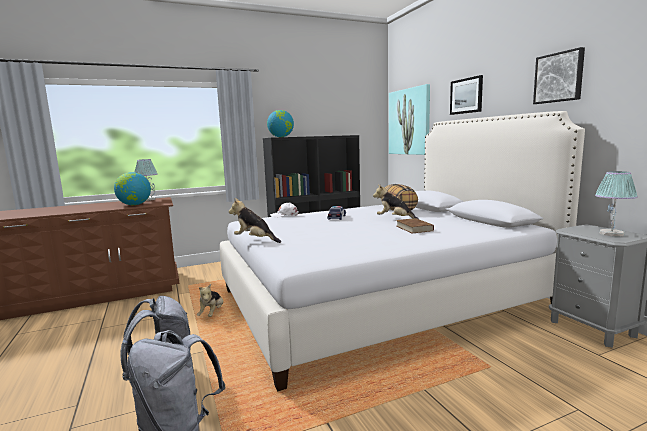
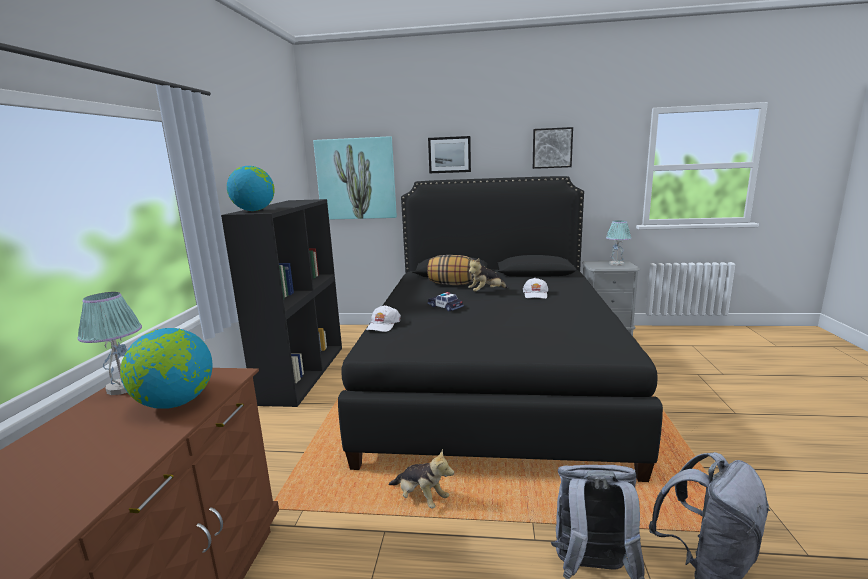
camera: 60 degrees left, 5 degrees up
white bed [220,111,585,392] -> black bed [338,176,663,482]
plush toy [228,198,281,243] -> none
brown book [396,218,434,234] -> white cap [523,278,548,299]

